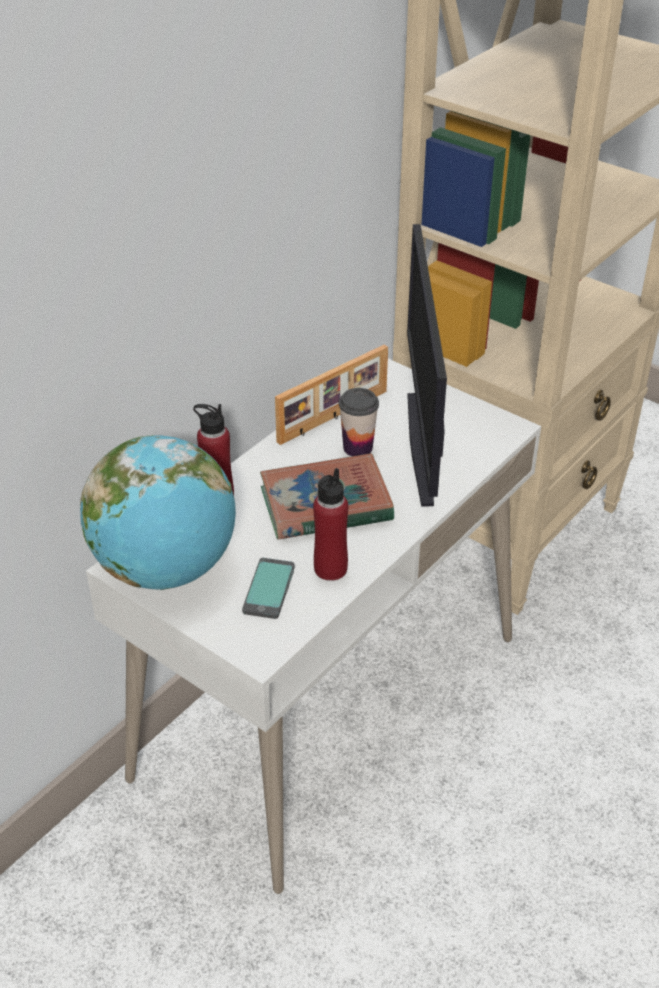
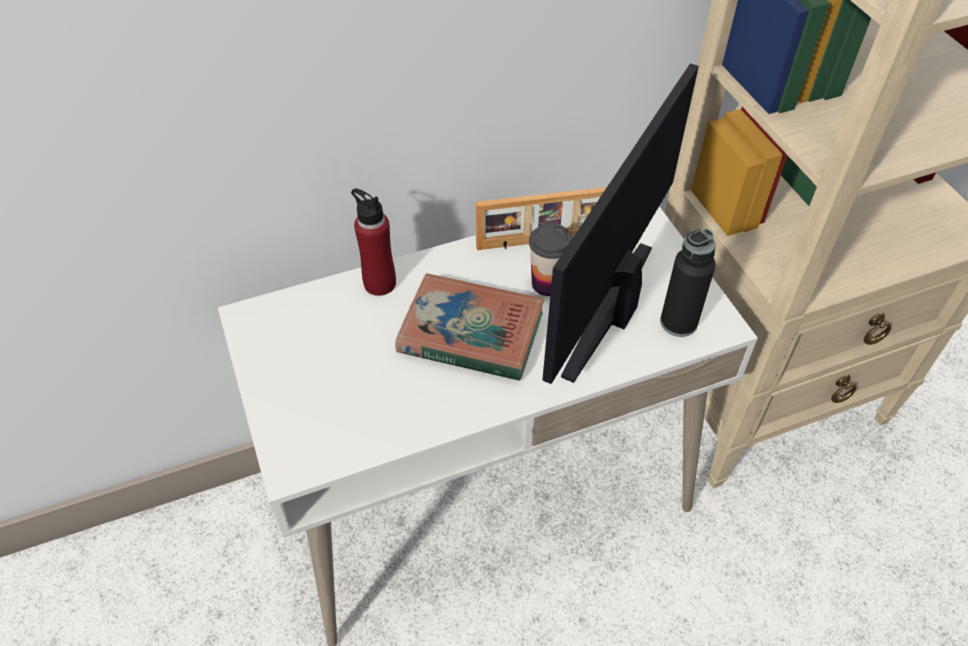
camera: 30 degrees right, 10 degrees up
globe [80,435,236,590] -> none
phone [242,558,295,619] -> none
red bottle [313,468,348,581] -> none
none -> black bottle [660,229,716,337]

